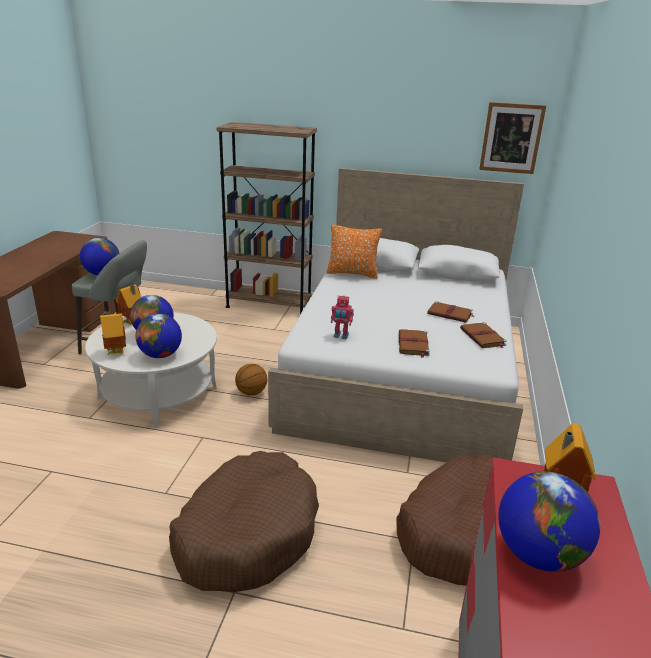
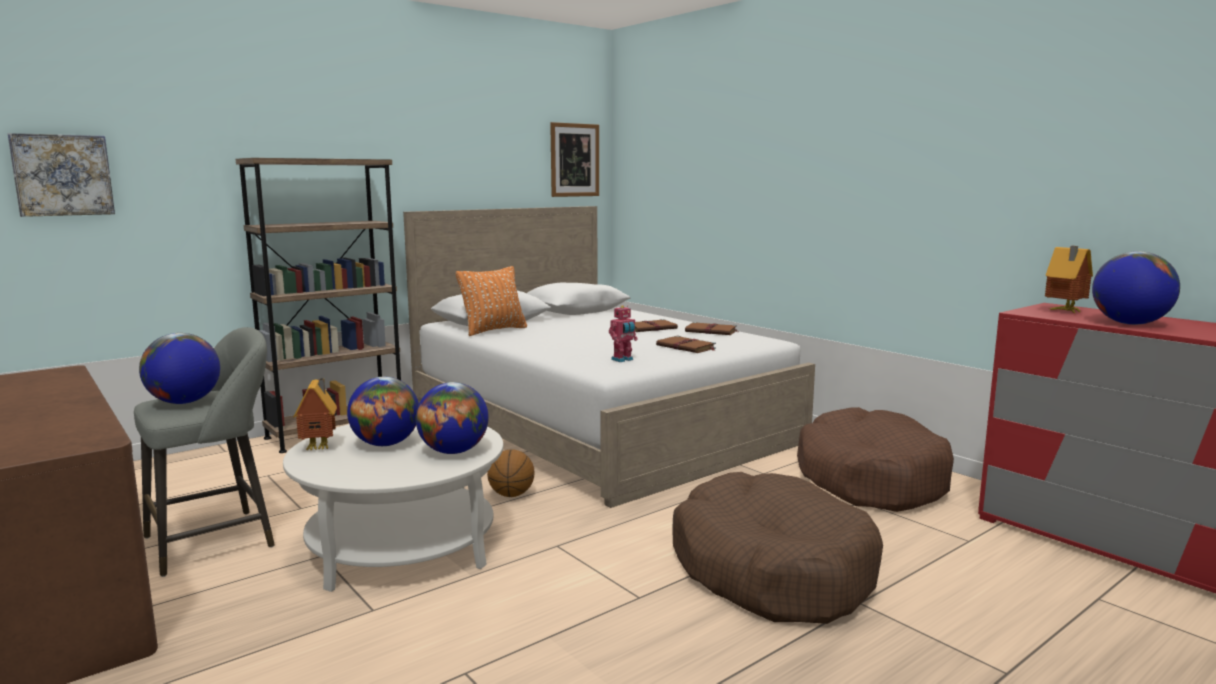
camera: 50 degrees left, 15 degrees down
toy house [100,311,126,355] -> none
none -> picture [8,133,115,217]

